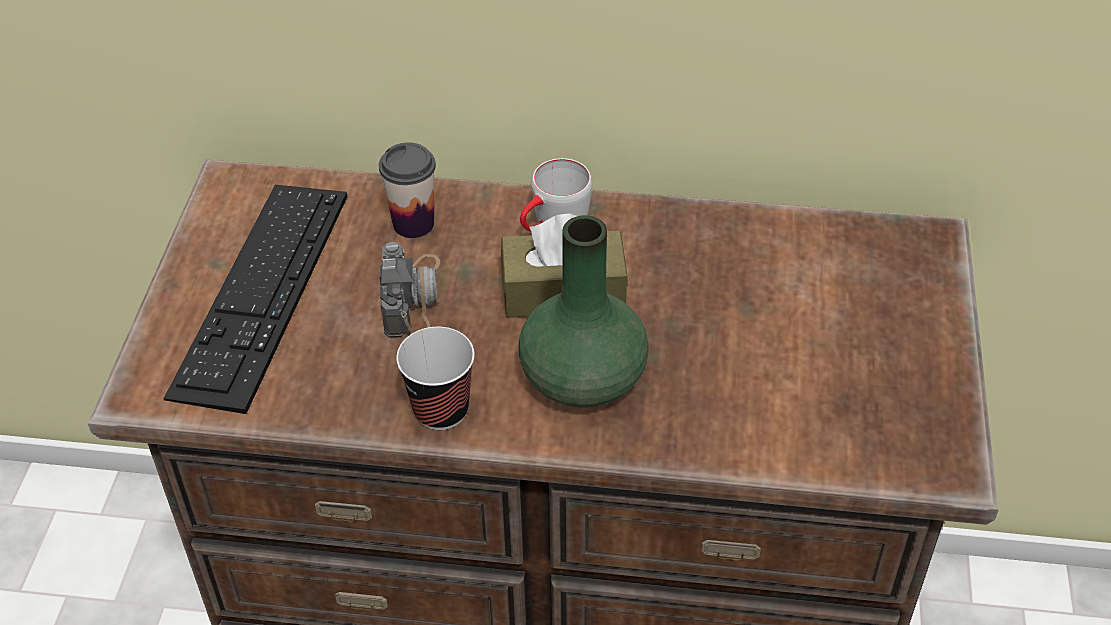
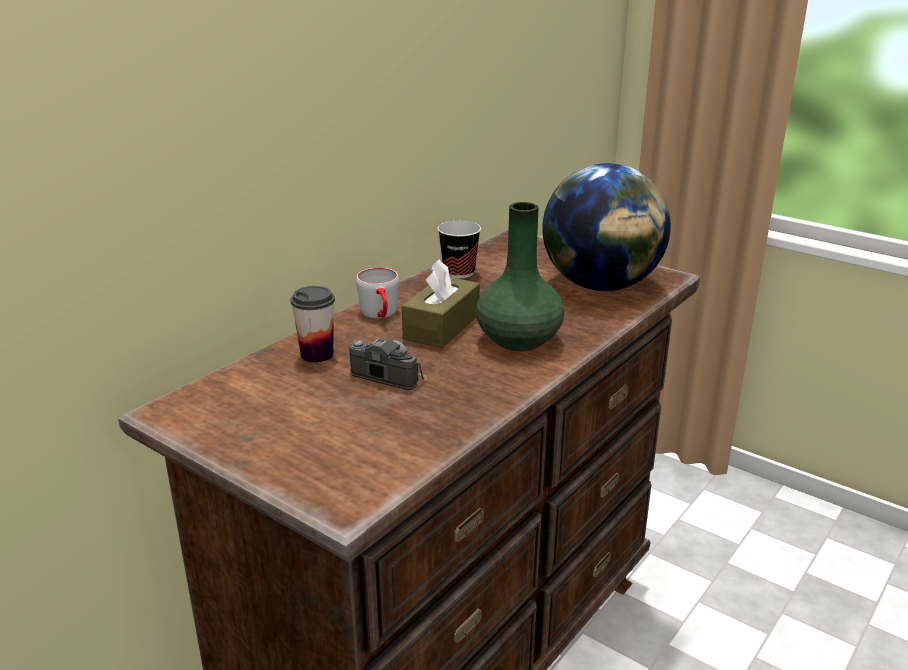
camera: 60 degrees left, 20 degrees down
keyboard [164,185,347,414] -> none
cup [396,327,474,430] -> cup moved to [438,221,481,279]
none -> globe [542,163,671,291]

